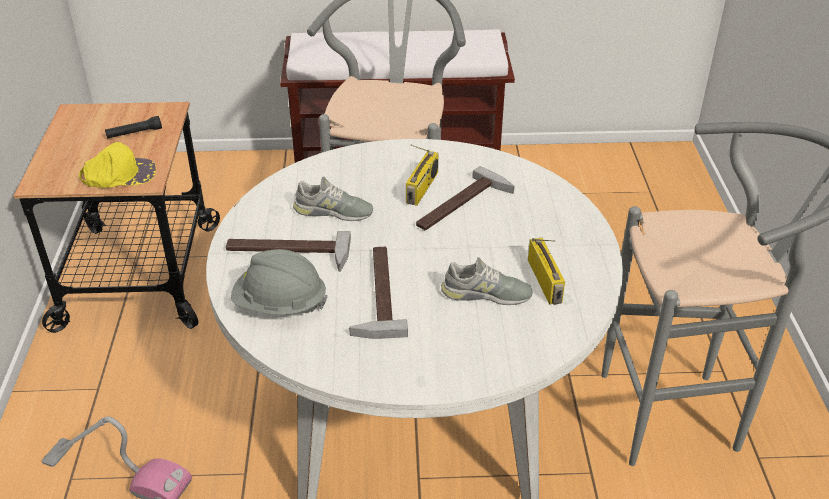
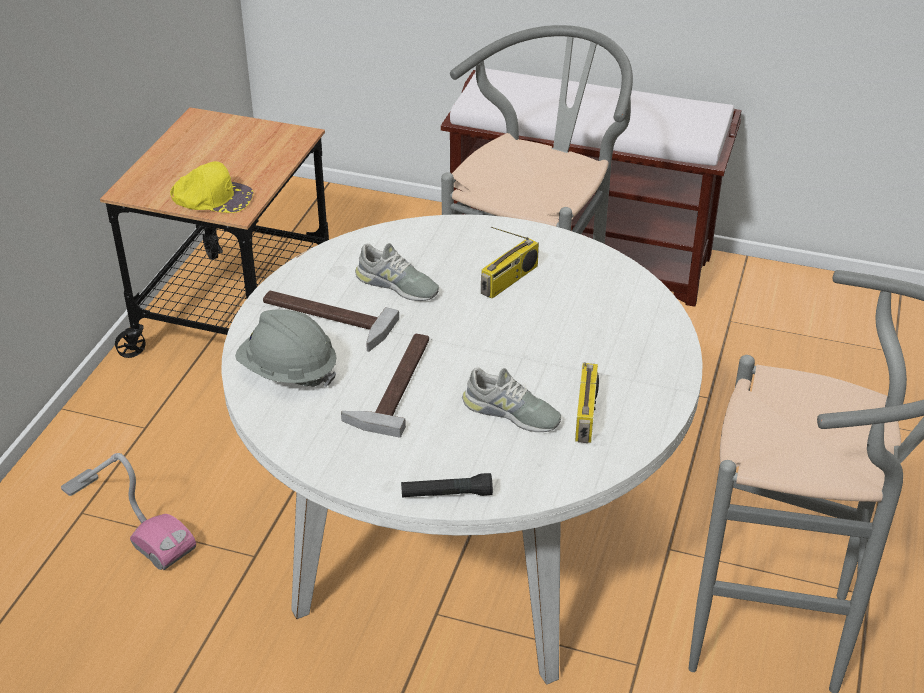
camera: 20 degrees right, 0 degrees up
black flashlight [105,116,162,139] -> black flashlight moved to [401,473,493,498]
hammer [416,166,515,230] -> none

